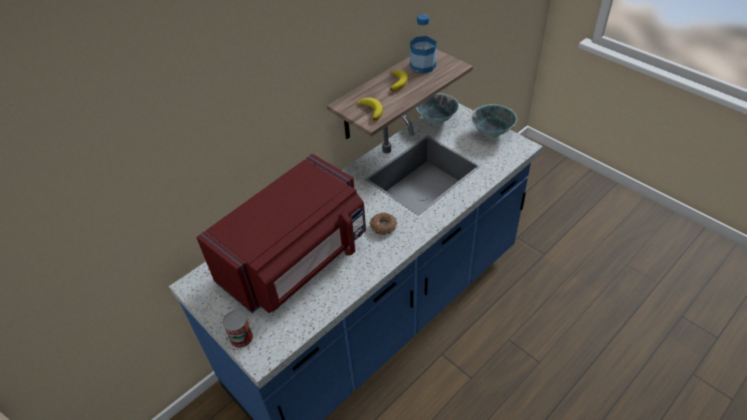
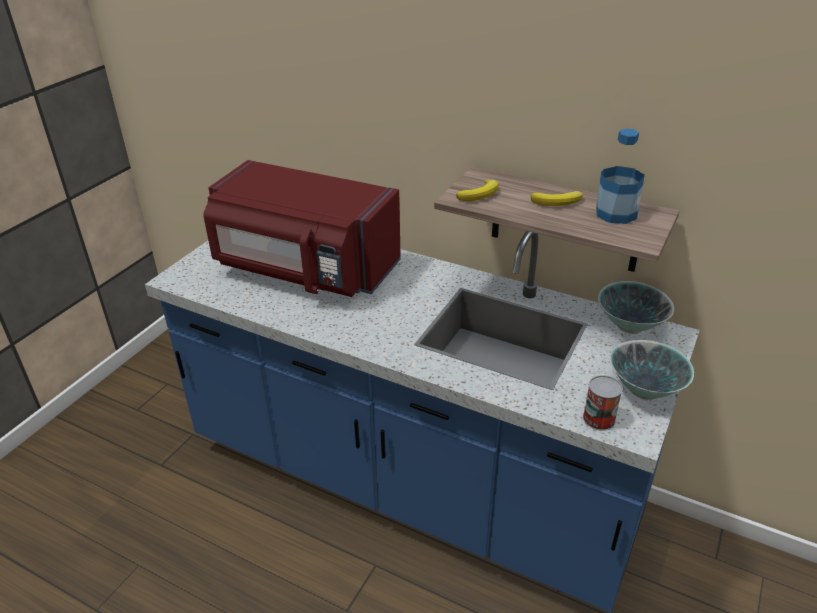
camera: 70 degrees right, 10 degrees down
can [223,310,253,348] -> can moved to [583,375,623,431]
donut [370,213,397,235] -> none

